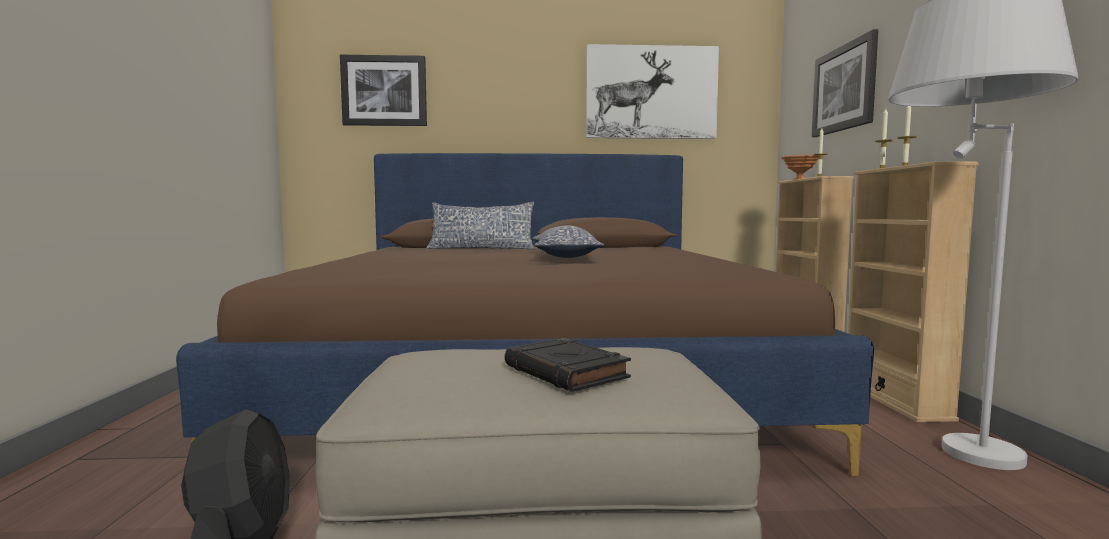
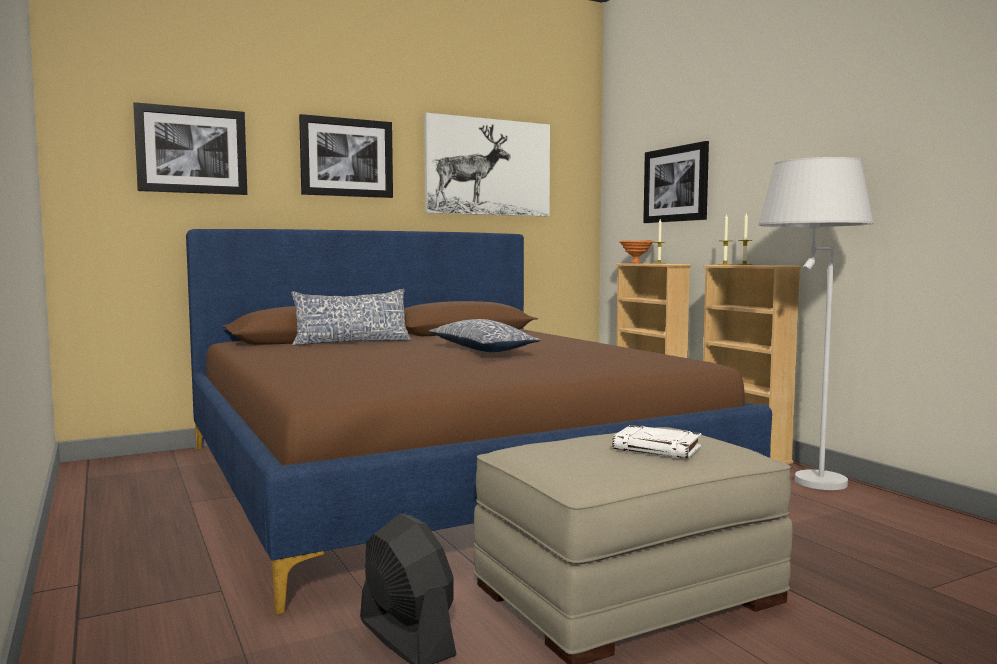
camera: 25 degrees left, 0 degrees up
black book [505,338,631,392] -> white book [612,425,702,458]
none -> picture [299,114,393,198]

